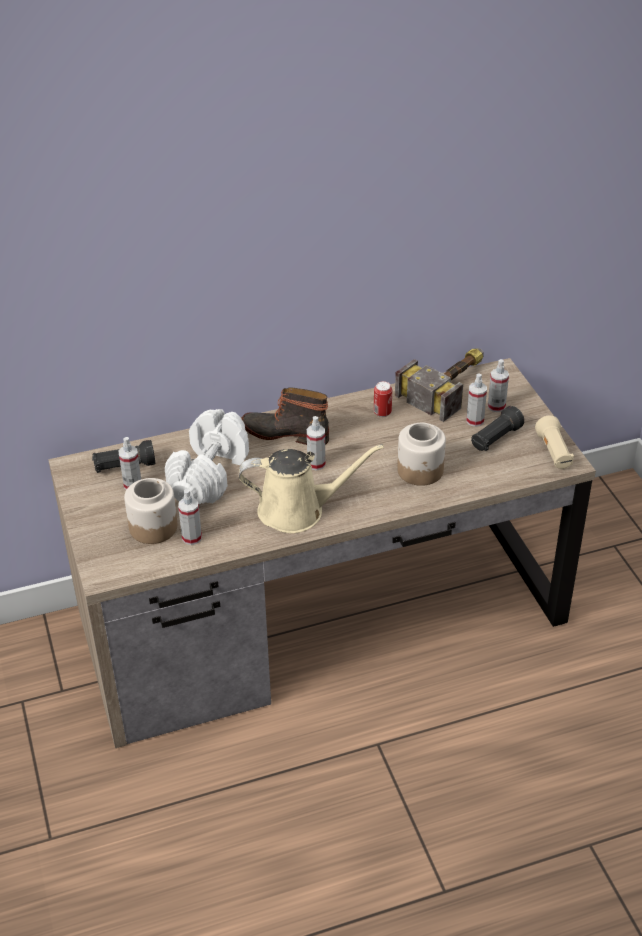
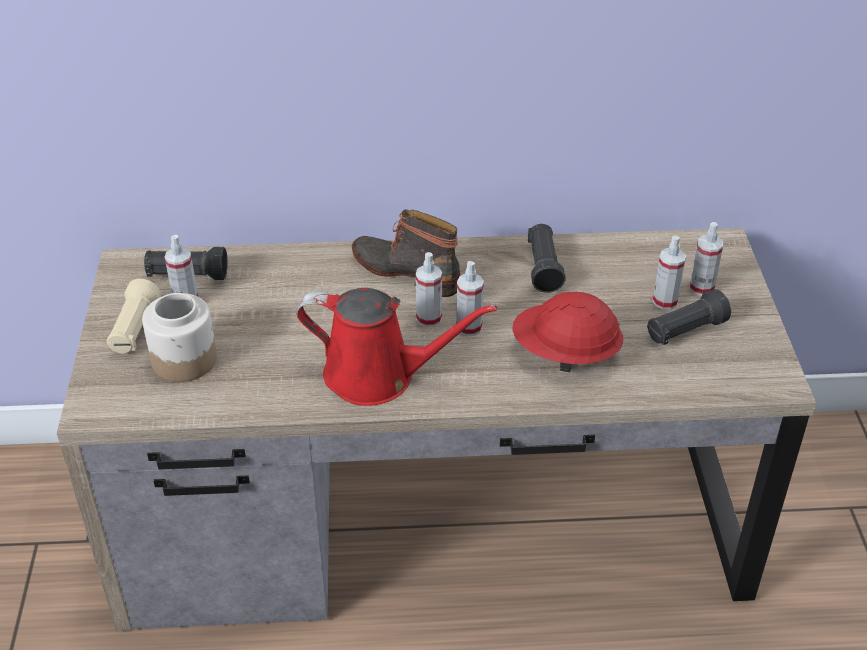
camera: 15 degrees right, 0 degrees up
white dumbbell [165,409,249,504] -> none
spray bottle [178,489,202,545] -> spray bottle moved to [456,261,484,336]
beige watering can [239,444,384,533] -> red watering can [296,288,497,406]
can [374,381,392,417] -> black flashlight [527,224,566,293]
hammer [395,348,484,422] -> none
jar [397,422,446,486] -> red hard hat [512,292,623,372]
beige flashlight [535,415,574,469] -> beige flashlight moved to [107,279,161,354]

